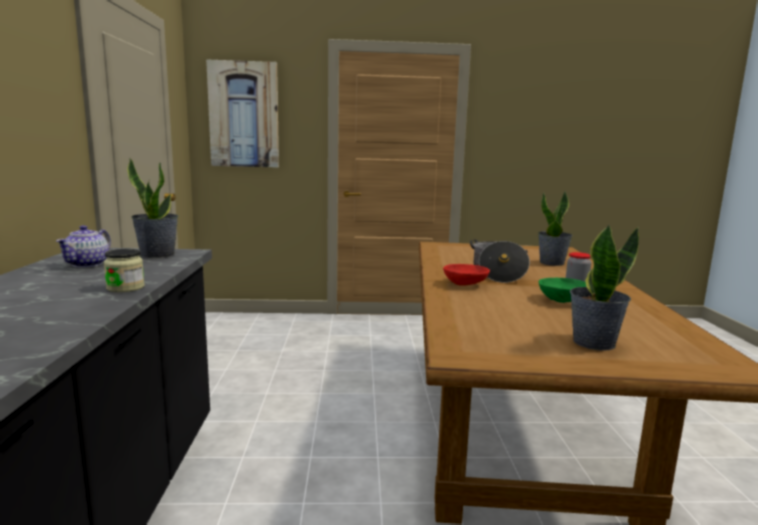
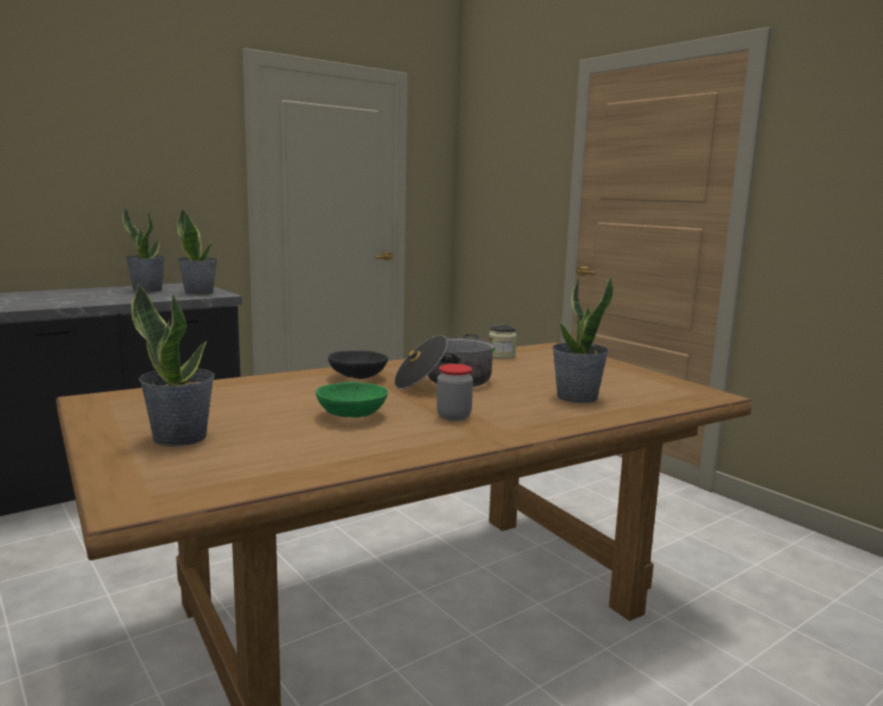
camera: 55 degrees right, 0 degrees up
teapot [56,225,111,268] -> potted plant [122,207,166,292]
jar [104,249,145,292] -> jar moved to [489,325,517,359]
picture [206,59,279,167] -> none
red bowl [443,264,490,286] -> black bowl [328,351,388,379]

